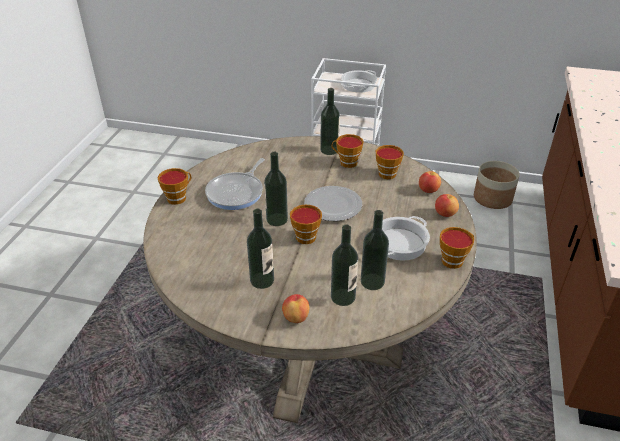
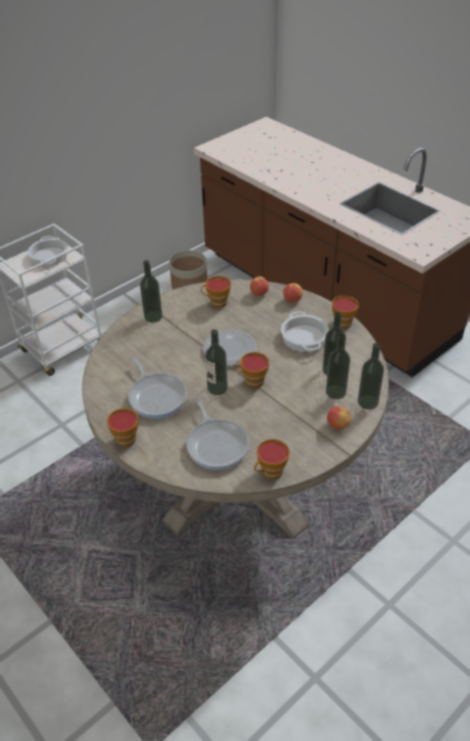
camera: 55 degrees left, 5 degrees up
bottle [247,209,274,289] -> bottle moved to [357,343,384,410]
cup [332,134,363,168] -> cup moved to [254,439,290,480]
none -> frying pan [186,398,249,470]

